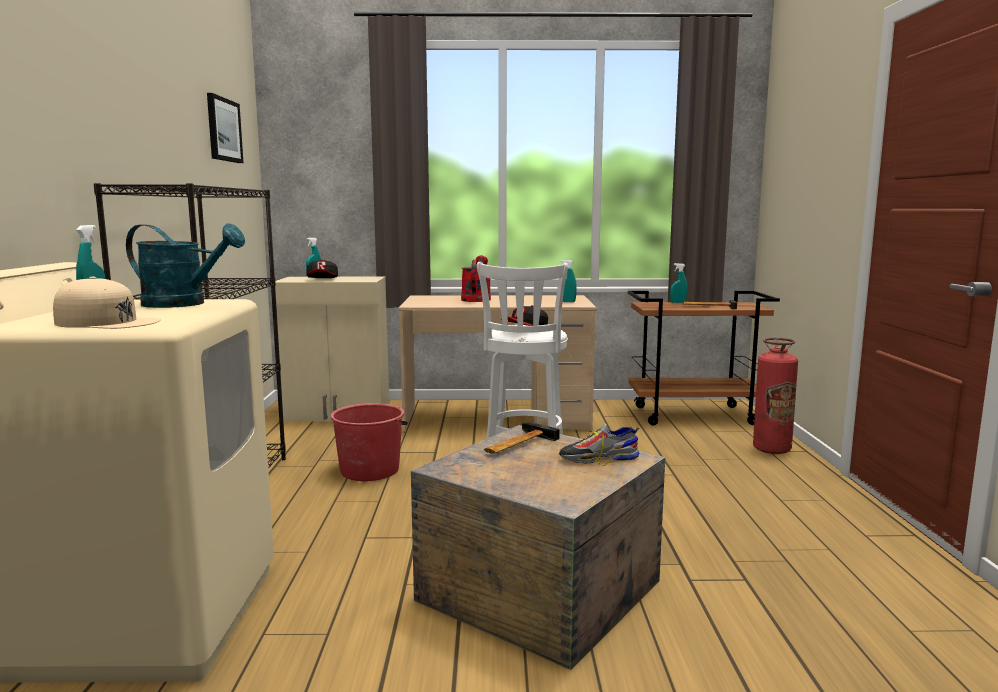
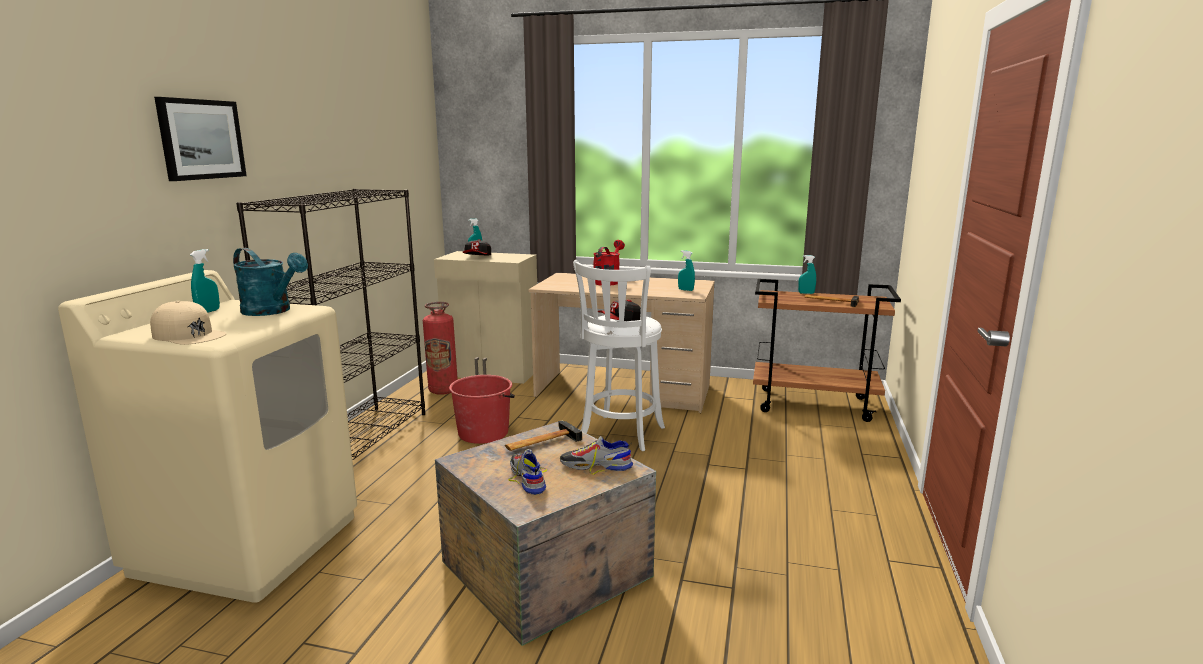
camera: 15 degrees right, 5 degrees up
picture [207,93,244,163] -> picture moved to [154,97,247,181]
fire extinguisher [753,337,798,454] -> fire extinguisher moved to [423,302,458,395]
none -> shoe [508,449,547,495]

